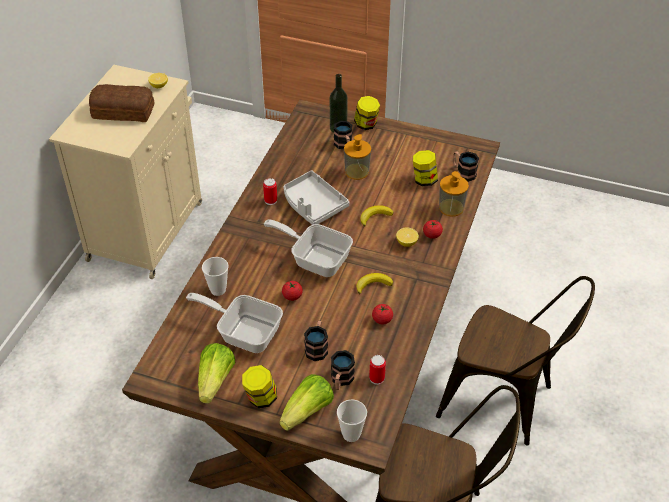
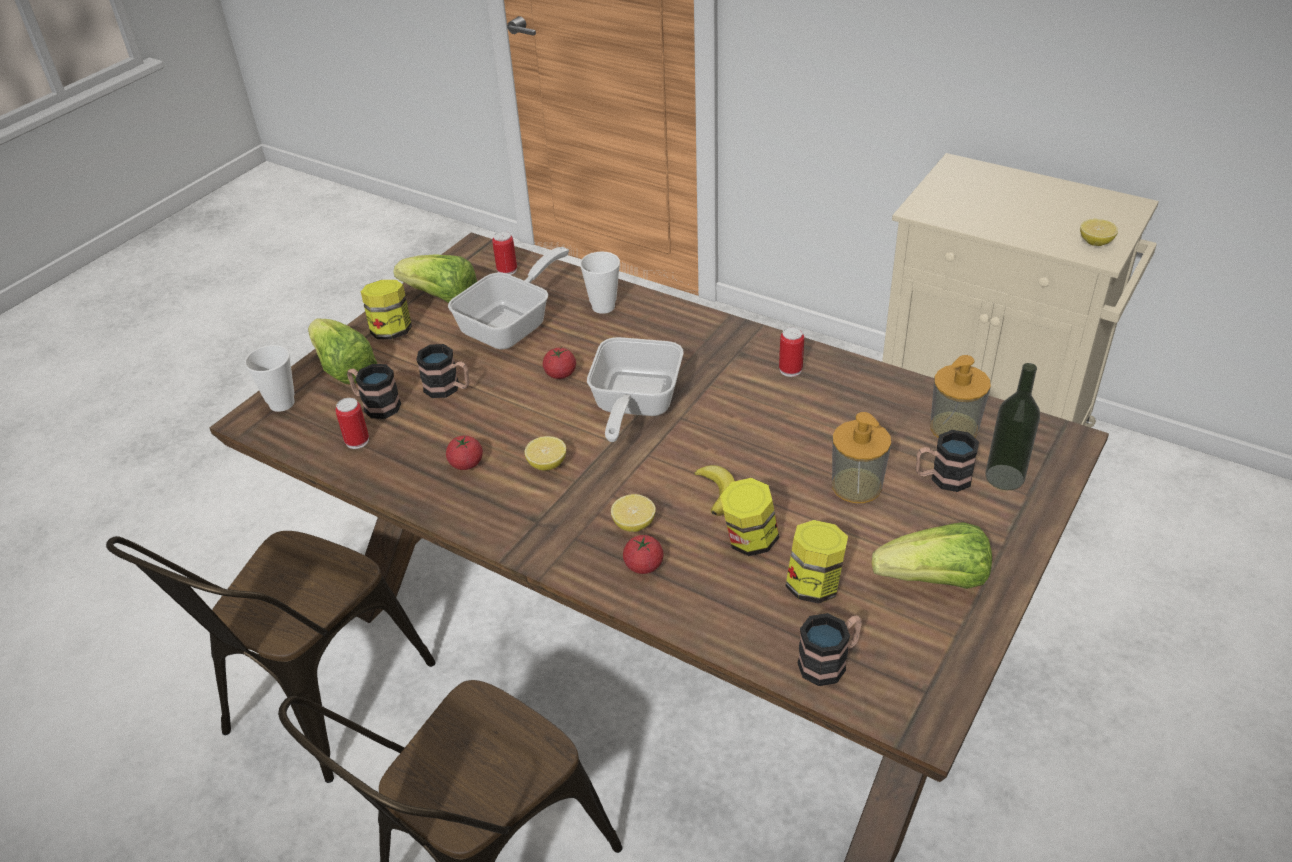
camera: 105 degrees right, 5 degrees down
bread [89,84,155,122] -> none
frying pan [264,219,353,277] -> frying pan turned 150 degrees clockwise [587,337,683,442]
grey tray [284,170,349,225] -> none
jar [354,96,380,130] -> jar moved to [720,478,779,556]
banana [356,273,393,294] -> lemon [525,436,566,470]
soap dispenser [439,171,469,216] -> soap dispenser moved to [930,355,991,438]
none -> can [492,231,517,275]
none -> lettuce [872,522,992,589]

